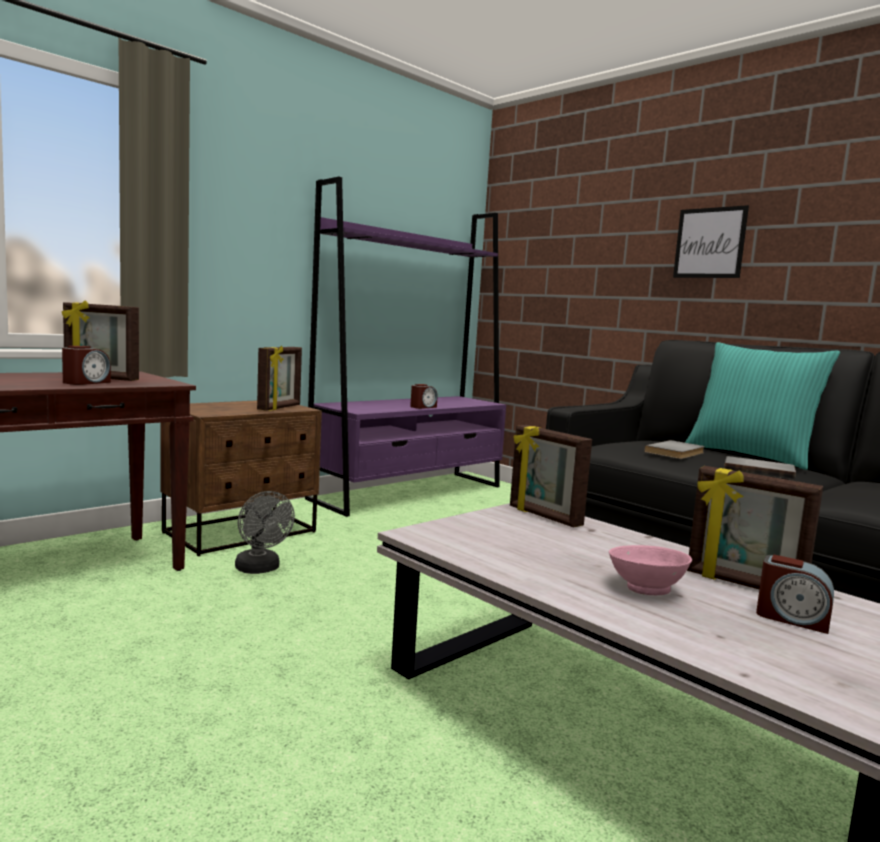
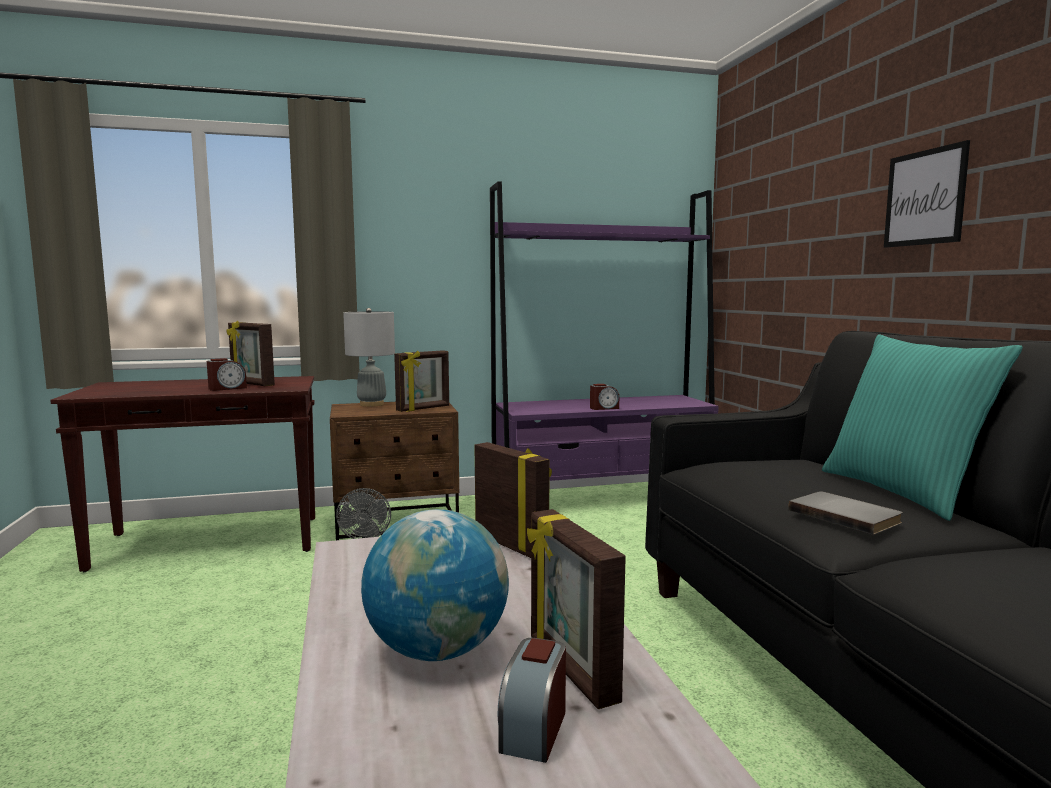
camera: 30 degrees right, 0 degrees up
picture frame [510,425,592,528] -> picture frame turned 150 degrees clockwise [474,442,552,558]
pink bowl [609,545,692,595] -> globe [361,509,509,661]
grey book [644,440,705,459] -> none
alarm clock [756,555,834,634] -> alarm clock turned 45 degrees clockwise [497,638,566,763]
none -> grey table lamp [343,308,395,407]

